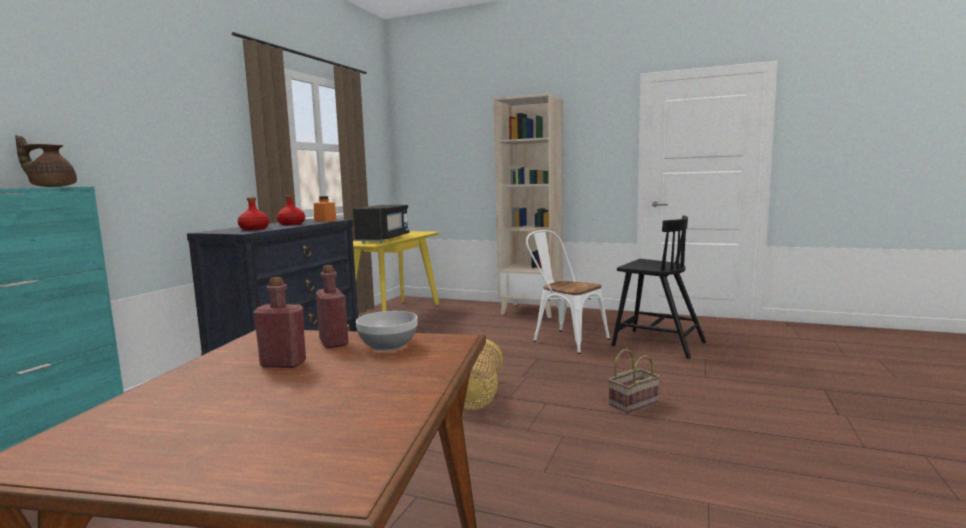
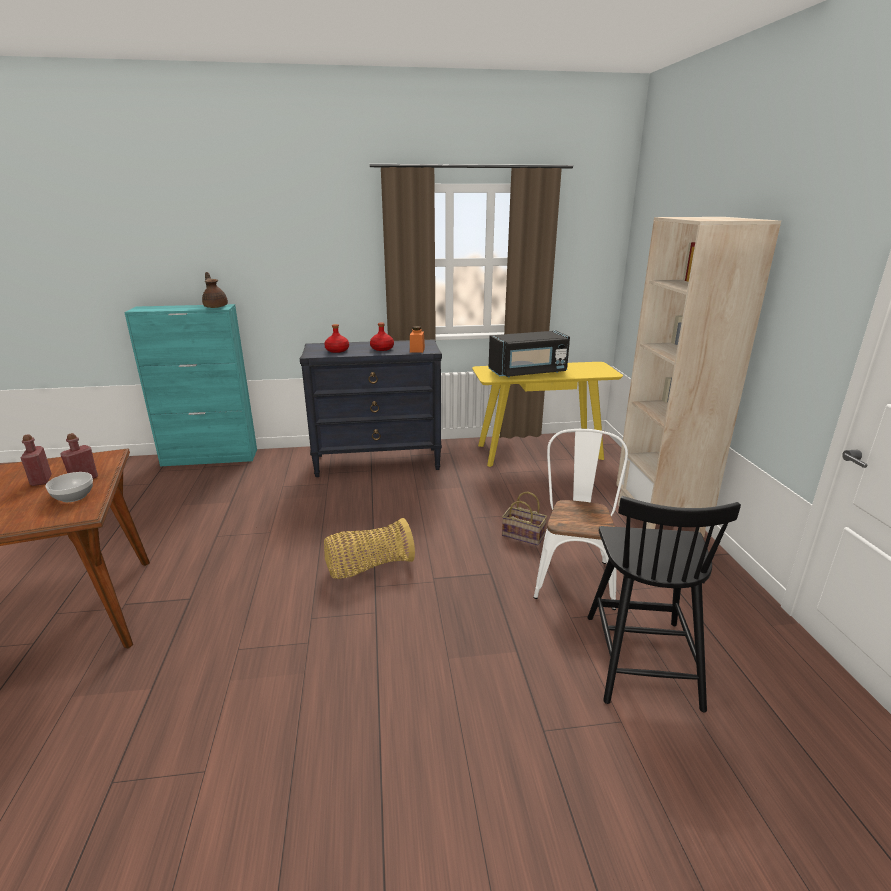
camera: 60 degrees right, 15 degrees up
basket [608,349,660,413] -> basket moved to [502,492,547,546]

